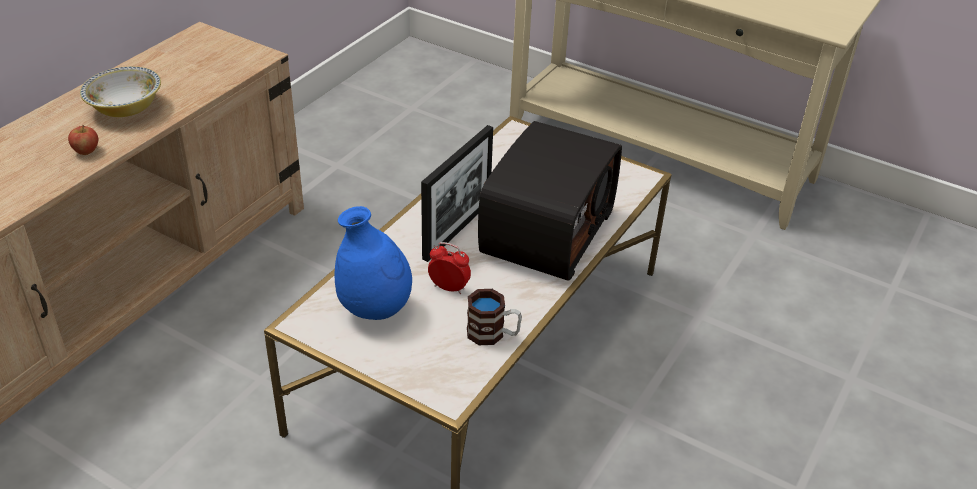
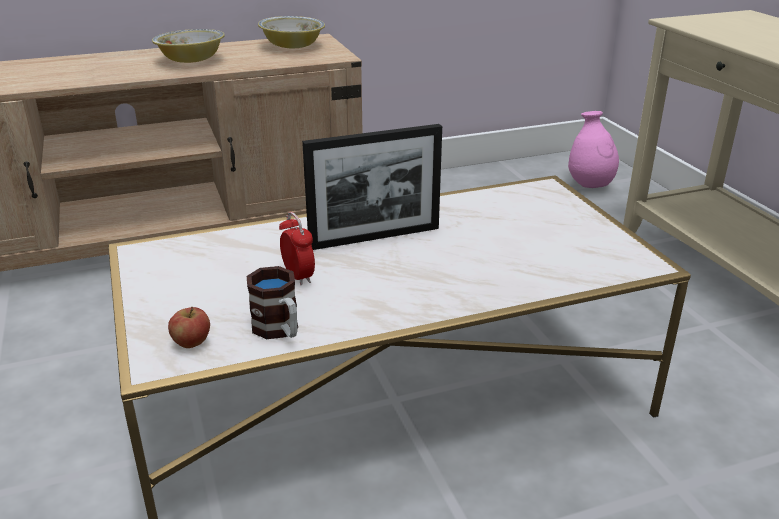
camera: 40 degrees right, 10 degrees down
apple [68,124,98,155] -> apple moved to [168,307,210,348]
blue vase [334,206,412,320] -> none
radio [478,121,622,281] -> none
none -> bowl [258,16,325,48]
none -> pink vase [568,111,619,188]

